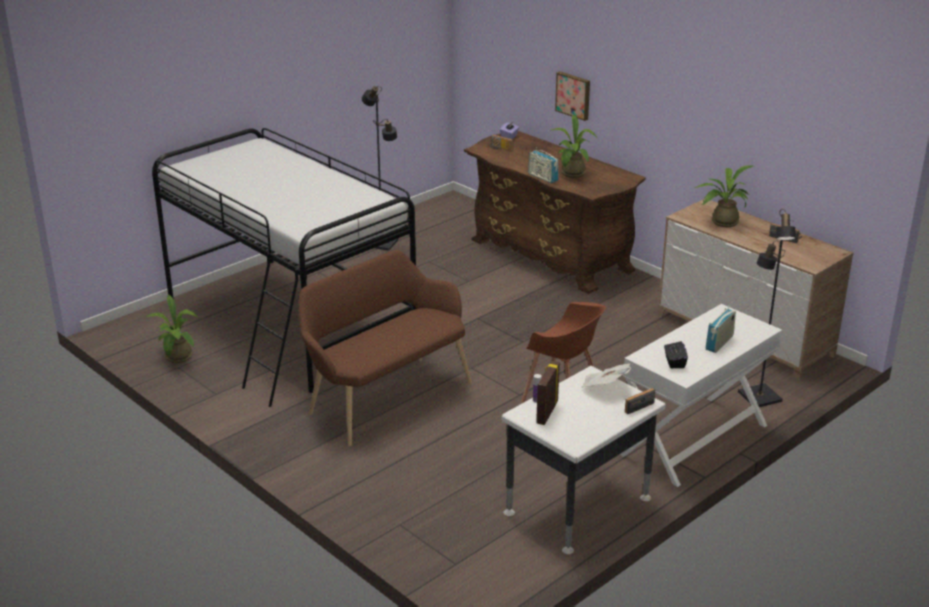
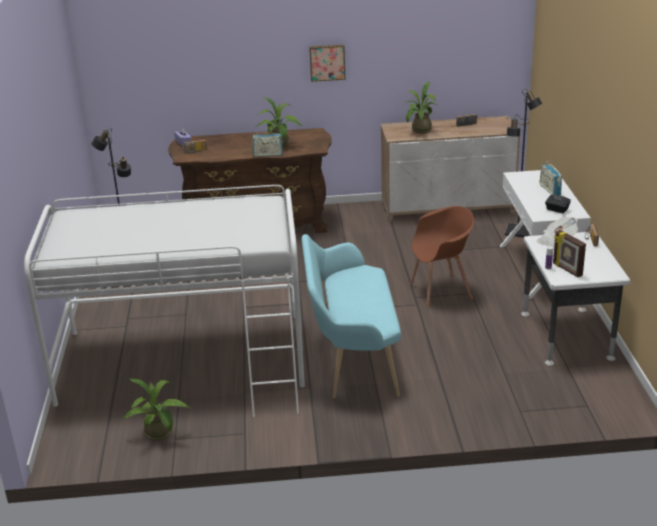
camera: 50 degrees left, 0 degrees up
black bed [152,128,416,407] -> white bed [24,185,305,417]
brown bench [298,250,472,446] -> turquoise bench [302,234,401,398]
picture [555,71,590,121] -> picture moved to [309,45,345,82]

